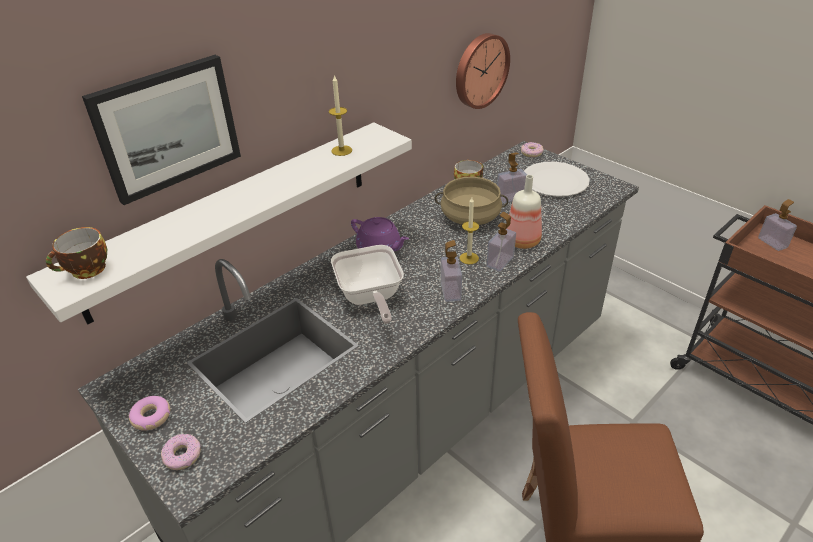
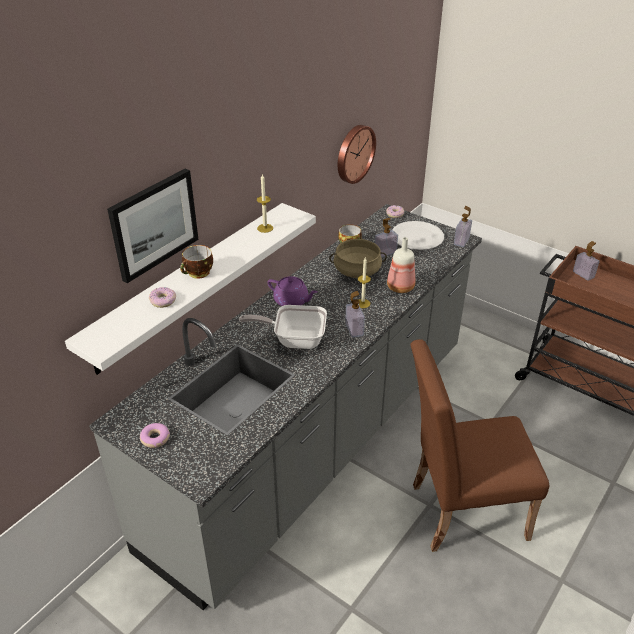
camera: 10 degrees left, 0 degrees up
cup [46,227,107,279] -> cup moved to [180,245,213,279]
donut [161,434,201,470] -> donut moved to [149,287,176,308]
frying pan [331,245,404,324] -> frying pan turned 120 degrees clockwise [239,305,327,349]
soap dispenser [487,212,516,272] -> soap dispenser moved to [454,206,472,247]

